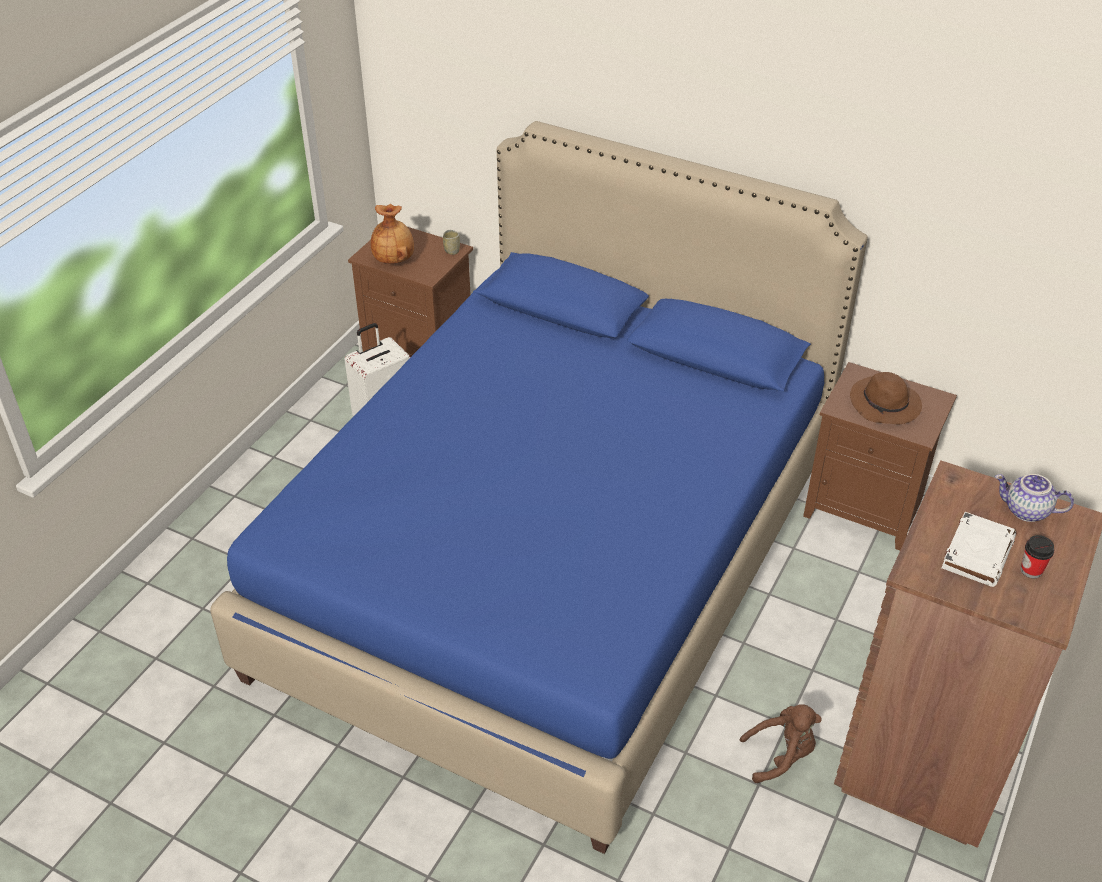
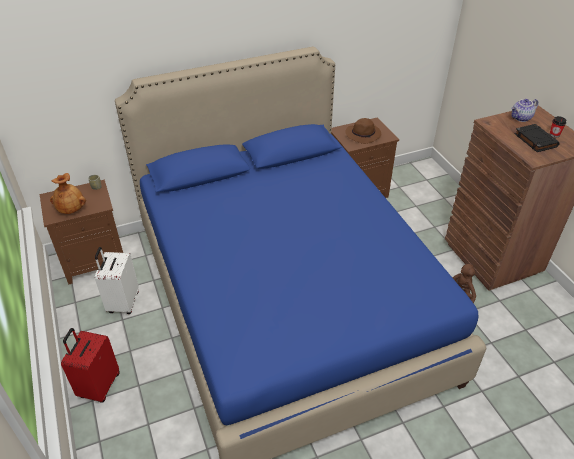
camera: 50 degrees left, 0 degrees up
white book [941,512,1016,587] -> black book [514,124,560,152]
none -> red suitcase [61,328,120,403]

